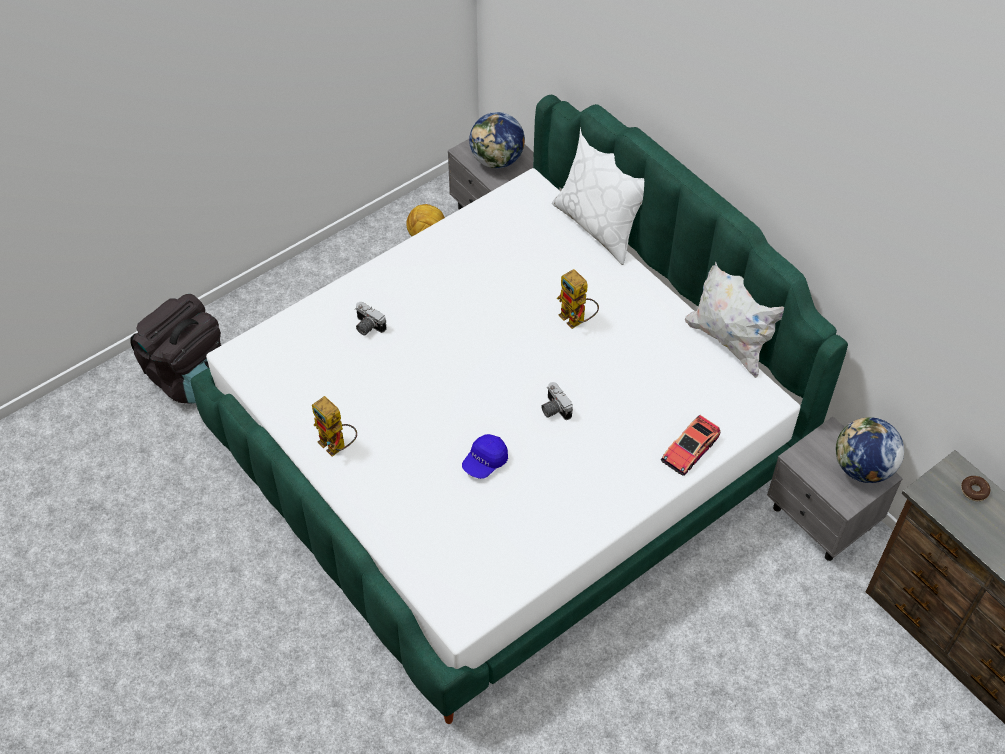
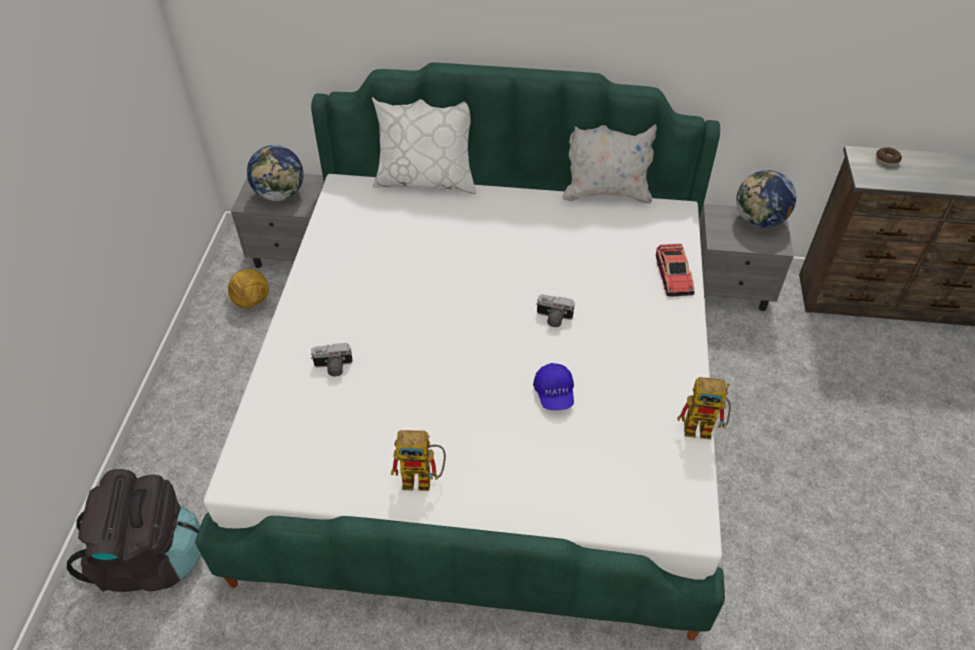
camera: 45 degrees left, 5 degrees down
toy robot [557,269,599,329] -> toy robot moved to [677,377,731,439]

